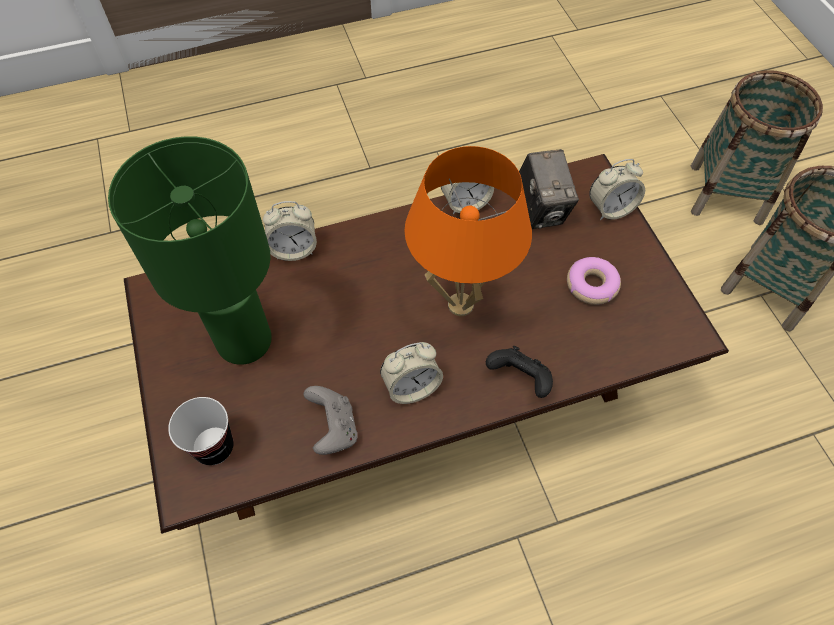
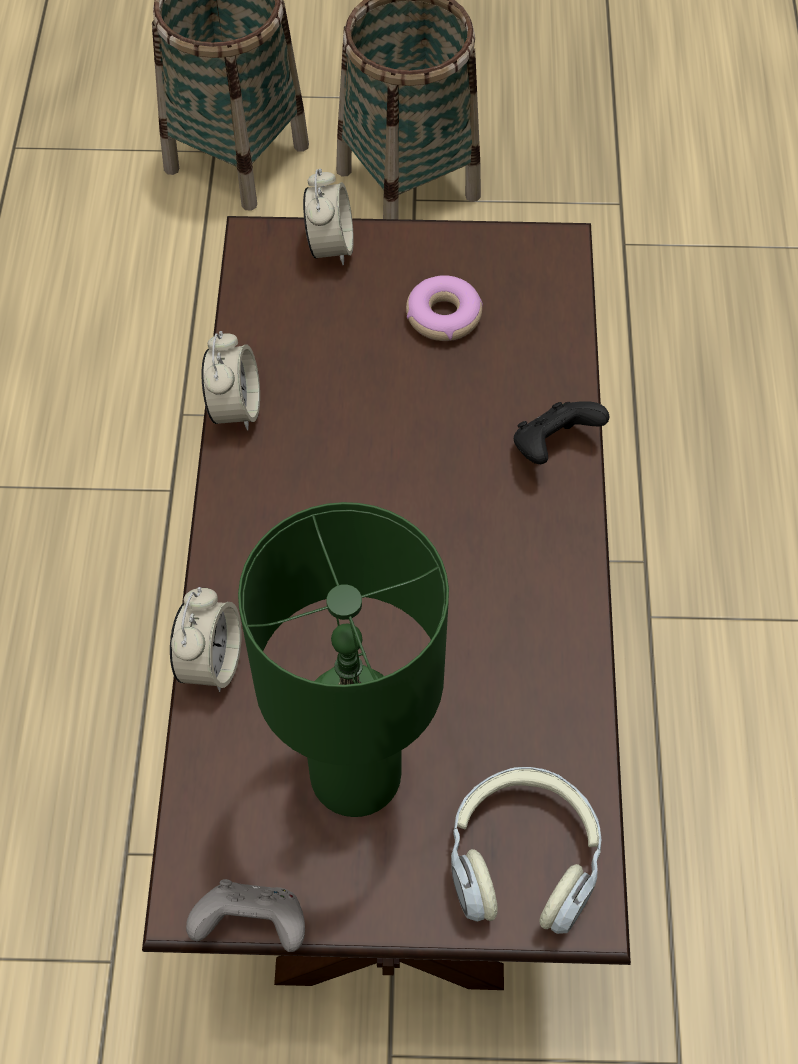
camera: 70 degrees left, 0 degrees up
cup [168,397,234,465] -> headphones [451,767,601,934]
grey game controller [304,386,358,455] -> grey game controller moved to [186,879,305,952]
alarm clock [380,342,443,404] -> none
orange table lamp [404,146,532,316] -> none
camera [519,149,579,229] -> none

